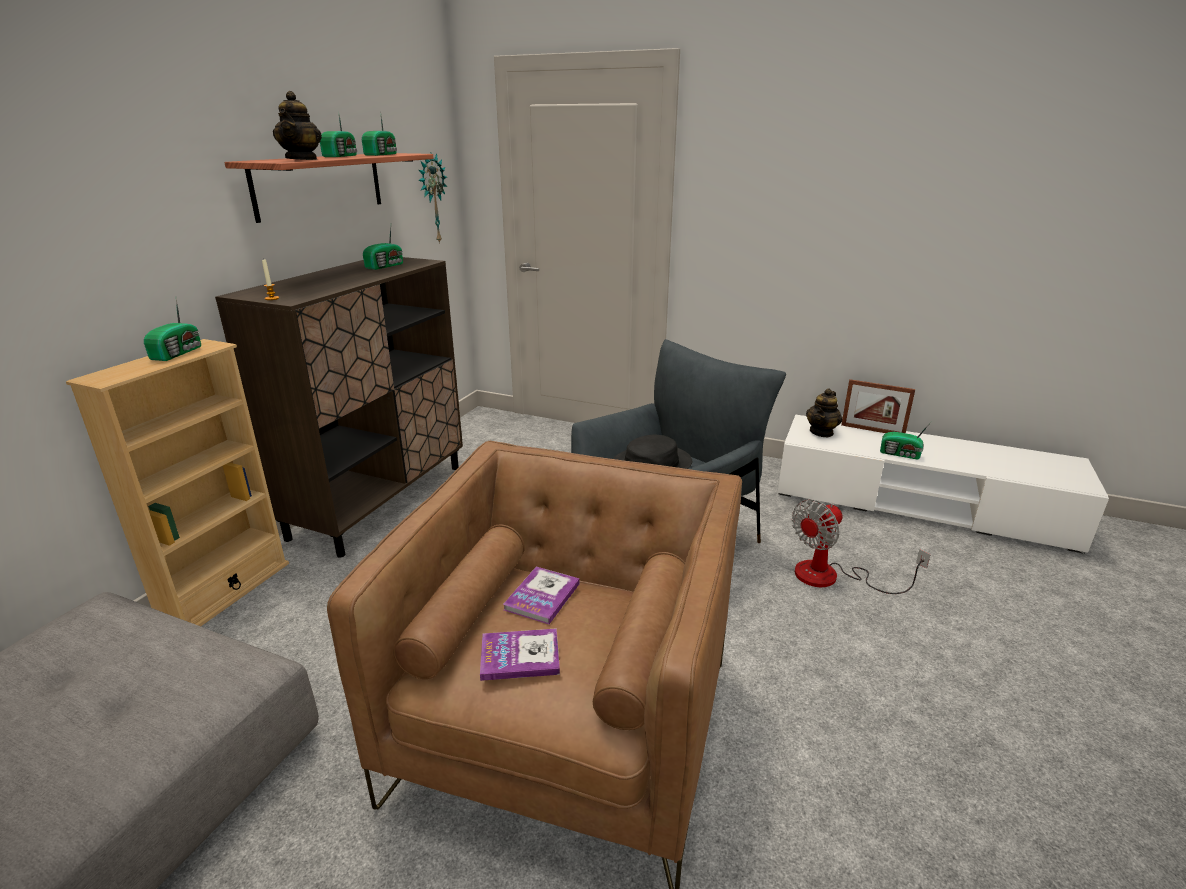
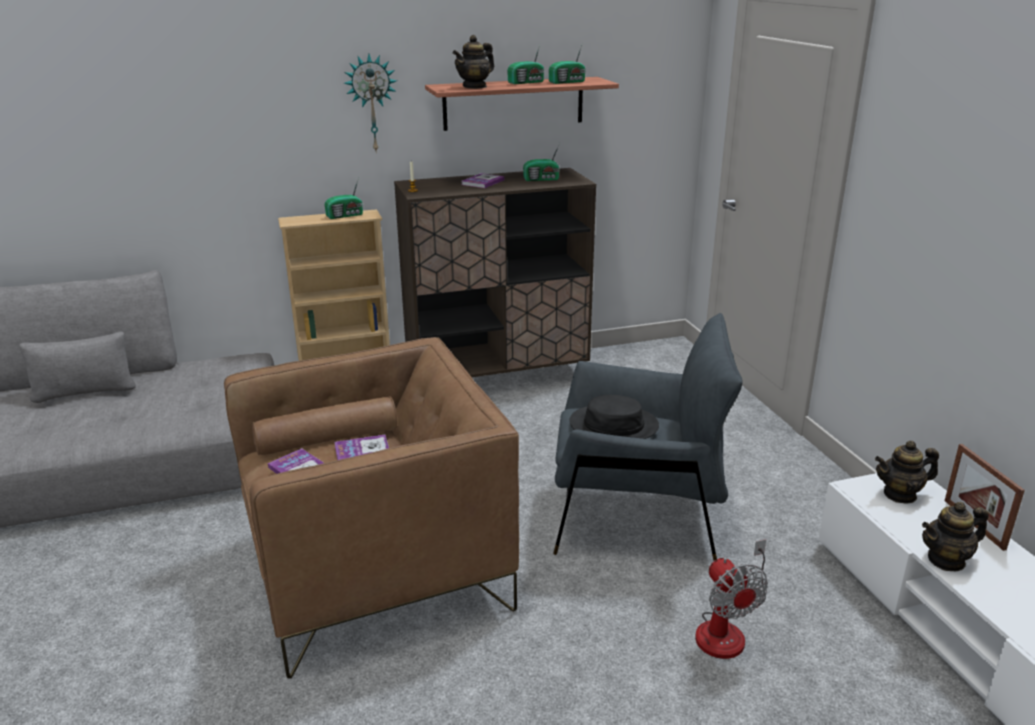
camera: 50 degrees right, 0 degrees up
wall clock [419,153,447,244] -> wall clock moved to [344,54,397,151]
fan [792,499,930,594] -> fan turned 120 degrees counterclockwise [695,539,768,659]
radio [880,421,932,460] -> teapot [922,502,989,572]
none -> book [462,173,505,188]

